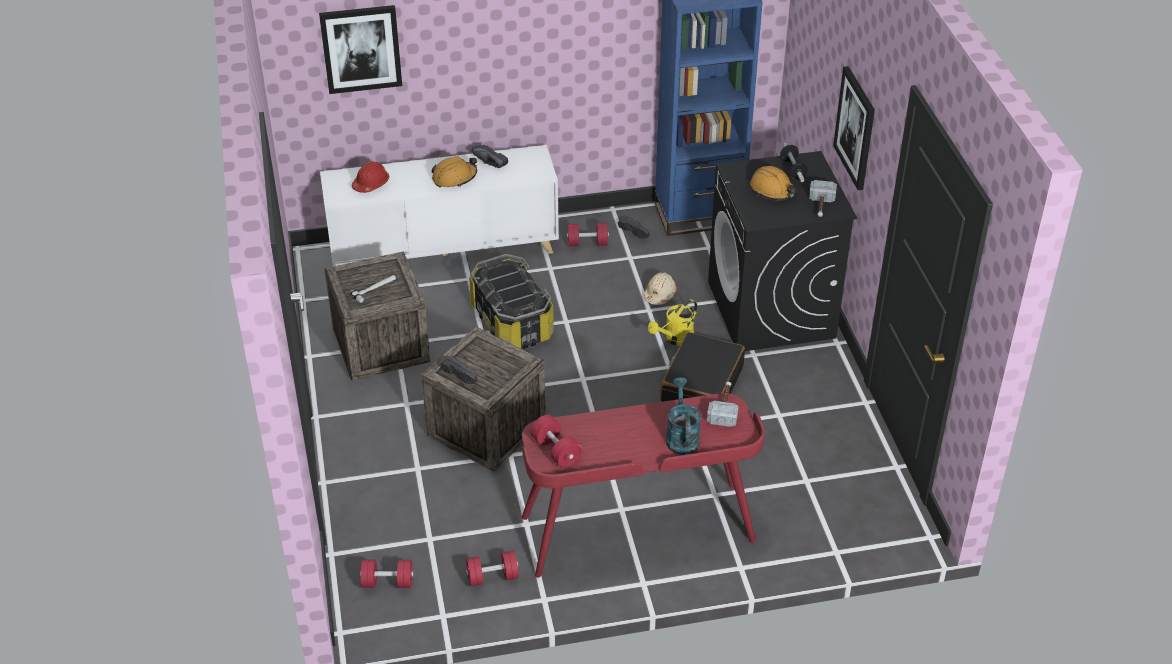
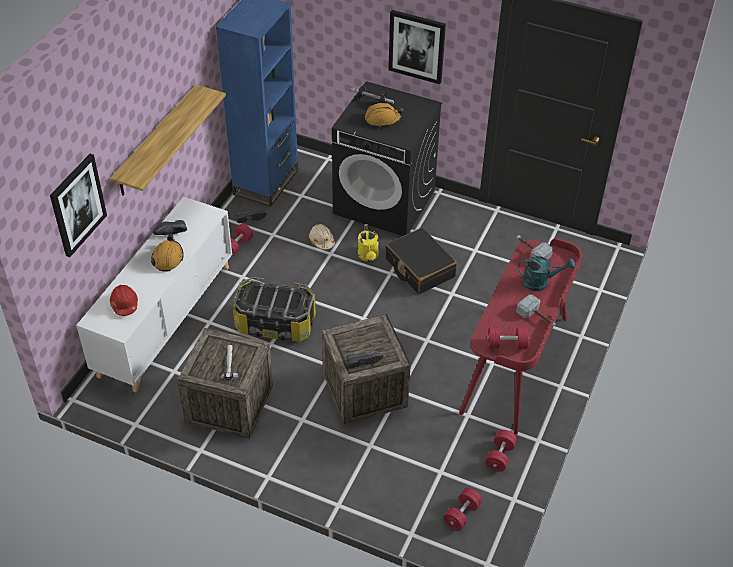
camera: 55 degrees left, 5 degrees up
turquoise watering can [666,377,701,455] -> turquoise watering can turned 150 degrees clockwise [518,256,575,291]
hammer [809,180,837,217] -> hammer moved to [516,295,555,326]
none -> shelf [110,85,226,196]

